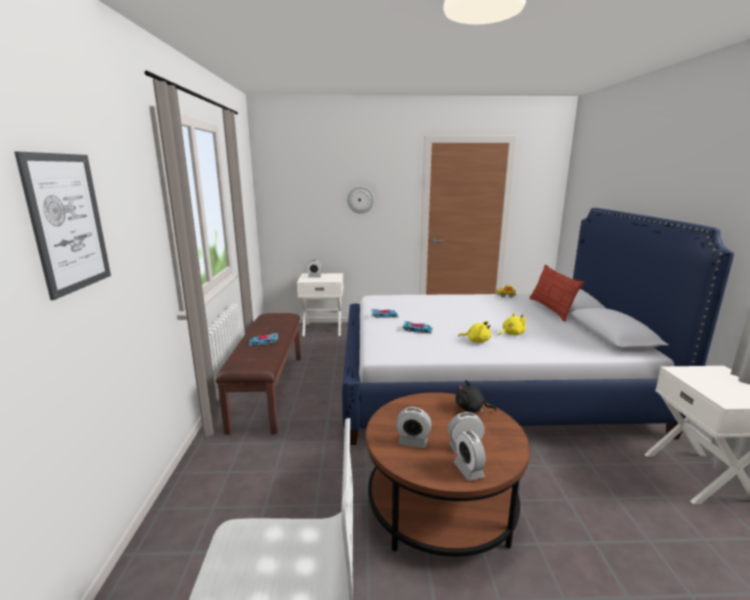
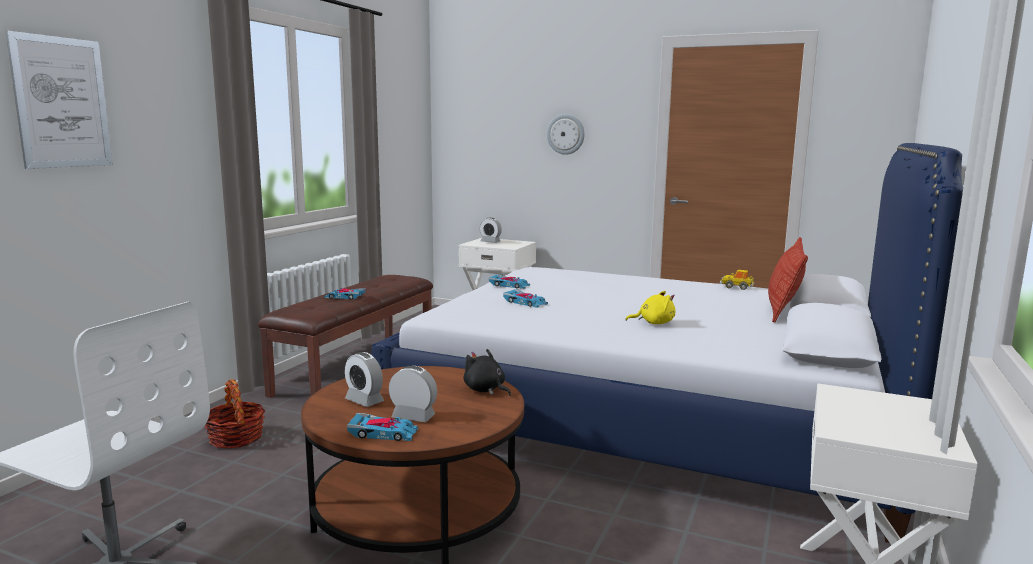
camera: 25 degrees right, 5 degrees down
alarm clock [454,431,485,481] -> toy car [347,413,418,441]
yellow plush toy [458,321,491,343] -> none
none -> basket [205,379,265,448]

